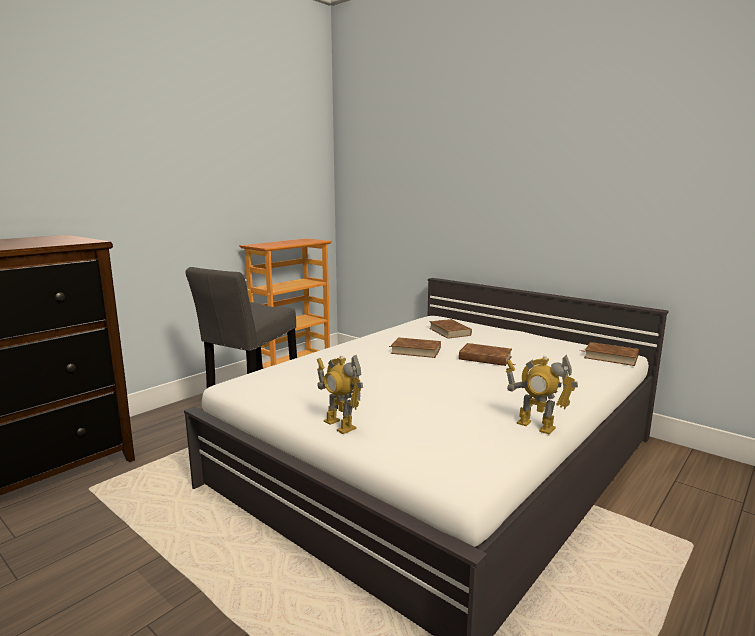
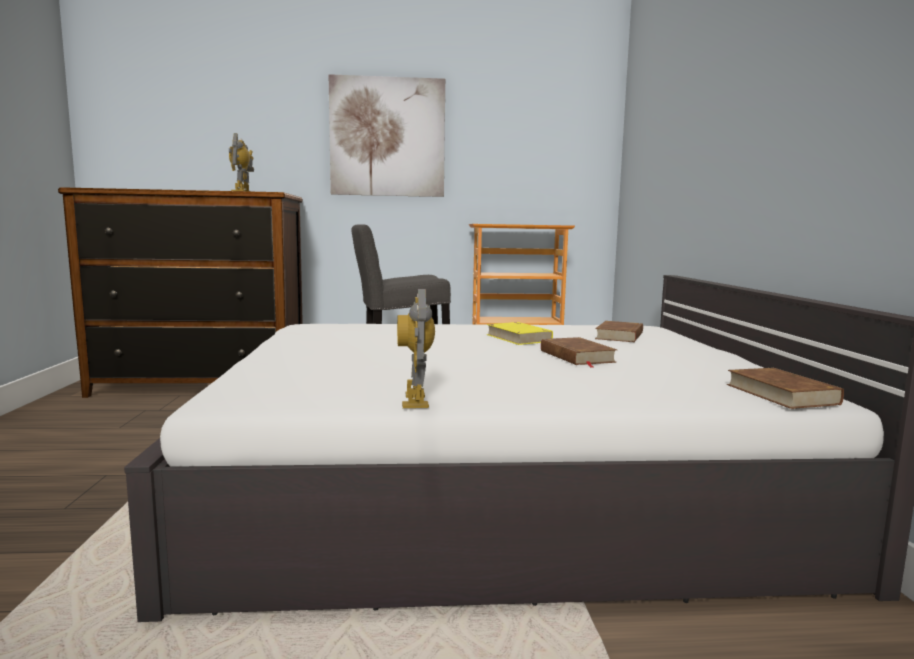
camera: 45 degrees right, 5 degrees down
toy robot [317,355,363,434] -> toy robot moved to [229,133,254,192]
brown book [389,337,441,358] -> yellow book [486,322,553,345]
none -> picture [329,74,445,197]

